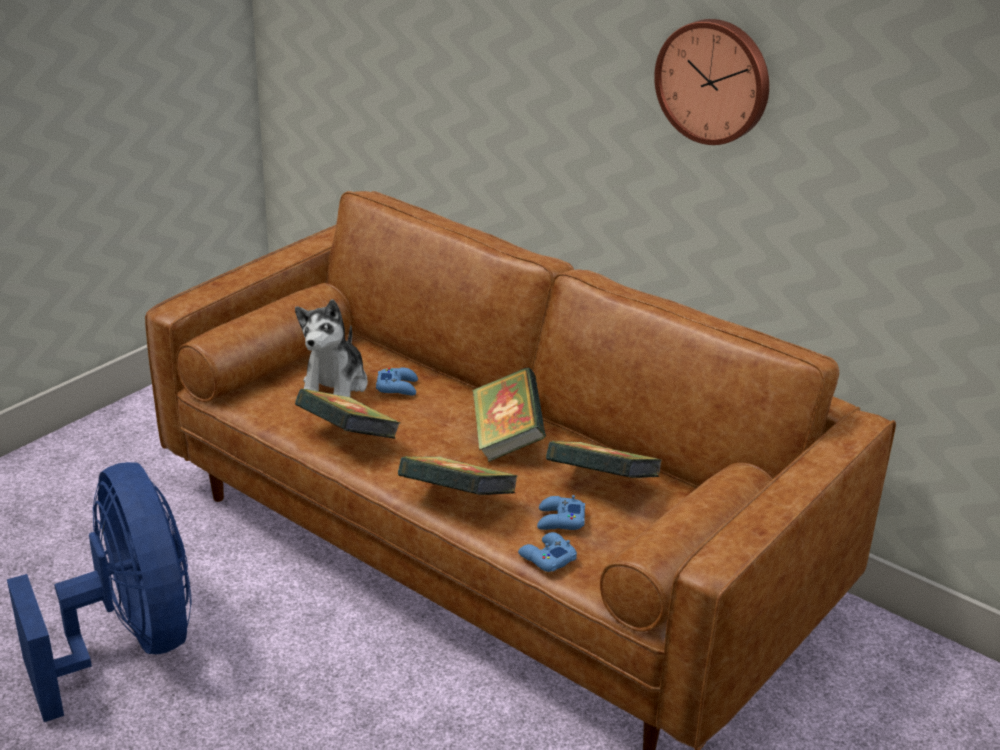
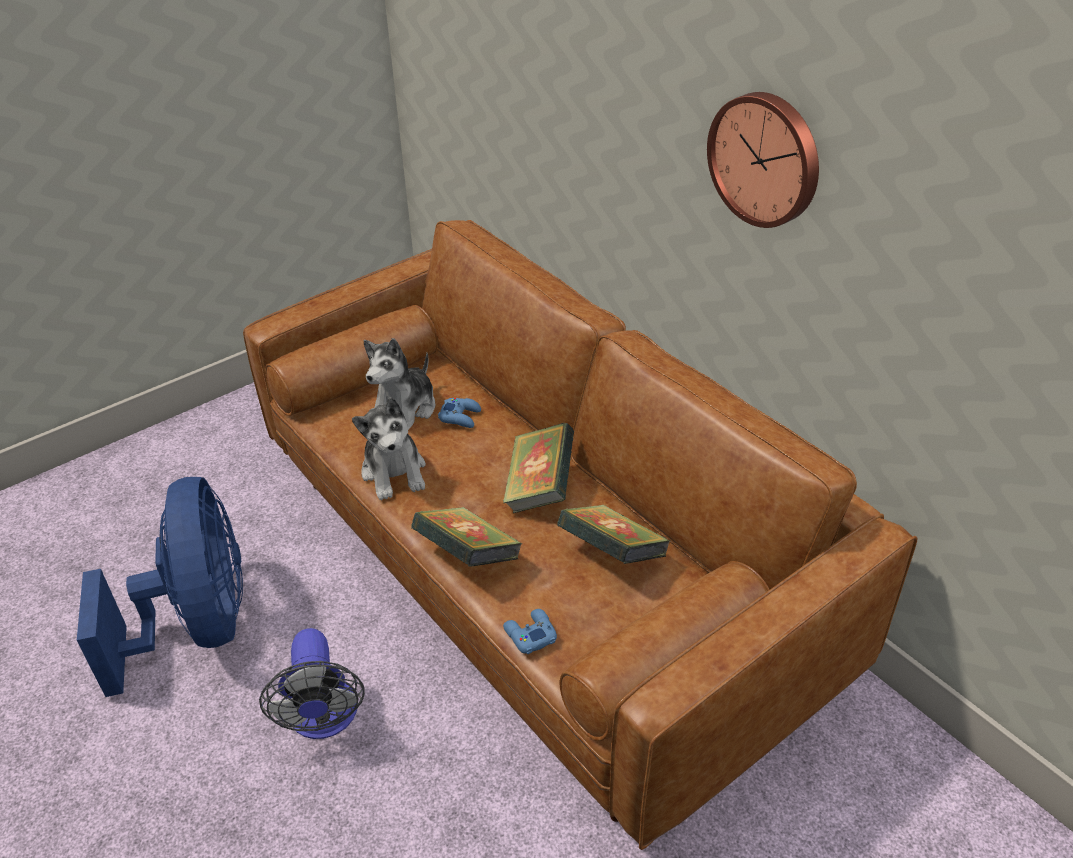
camera: 15 degrees right, 10 degrees up
book [295,389,400,439] -> plush toy [352,397,426,500]
blue game controller [537,495,585,530] -> none
none -> fan [259,628,365,739]

